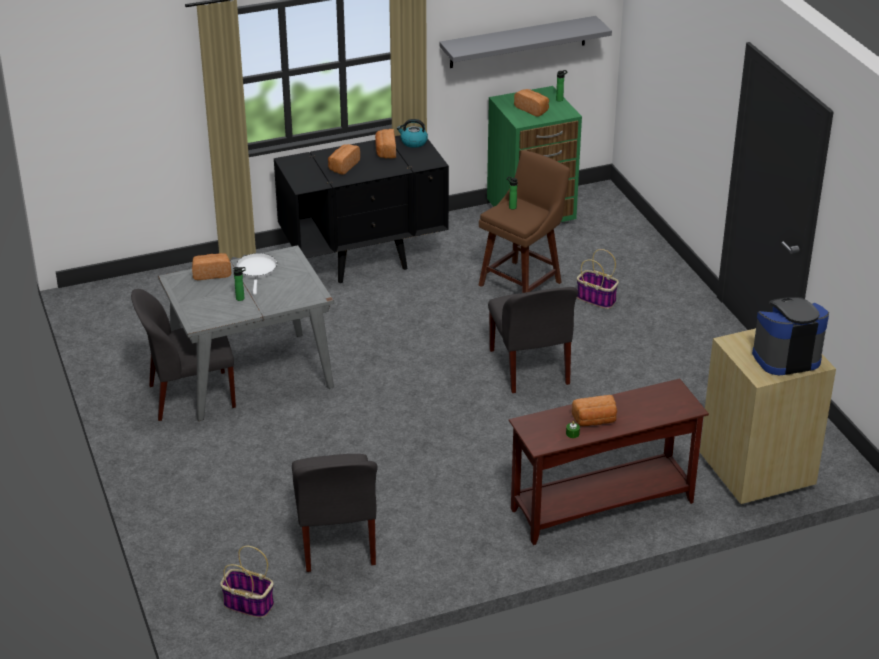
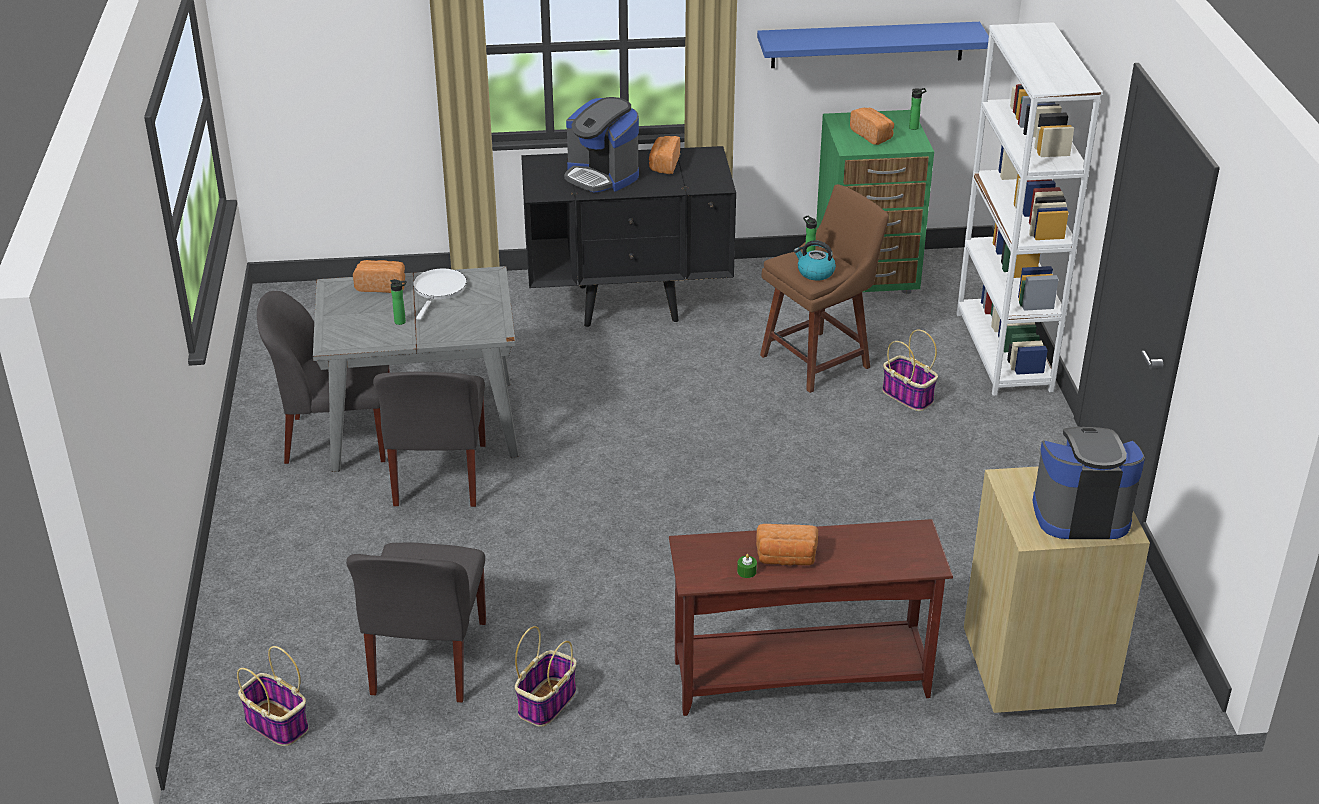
camera: 15 degrees right, 0 degrees up
bread [328,144,360,175] -> coffee machine [564,97,639,192]
kettle [397,119,428,148] -> kettle moved to [794,240,836,280]
grey shelf [439,16,612,68] -> blue shelf [757,22,989,68]
grey chair [488,287,578,393] -> grey chair moved to [373,372,486,507]
none -> basket [515,626,577,727]
none -> white bookcase [957,22,1103,396]

